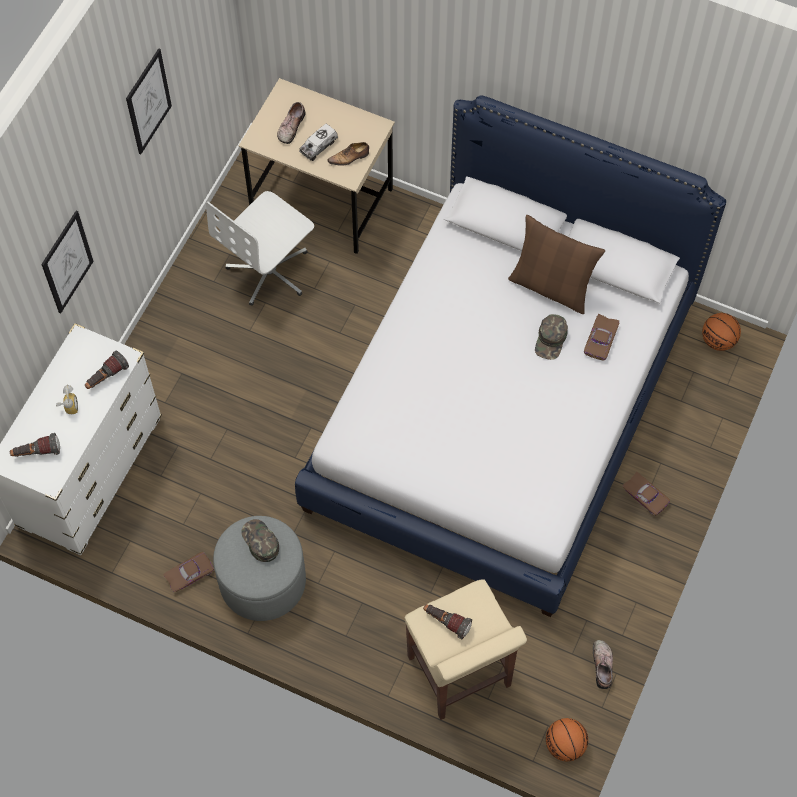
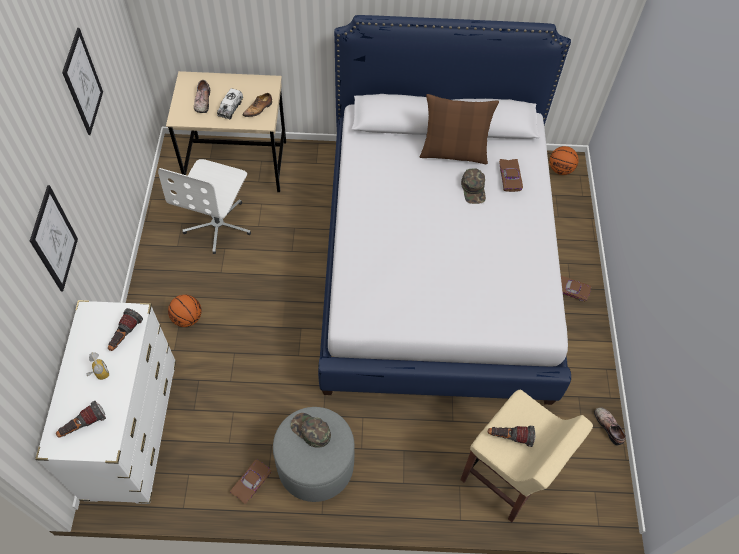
camera: 25 degrees left, 5 degrees down
basketball [546,718,588,762] -> basketball moved to [168,295,201,327]

